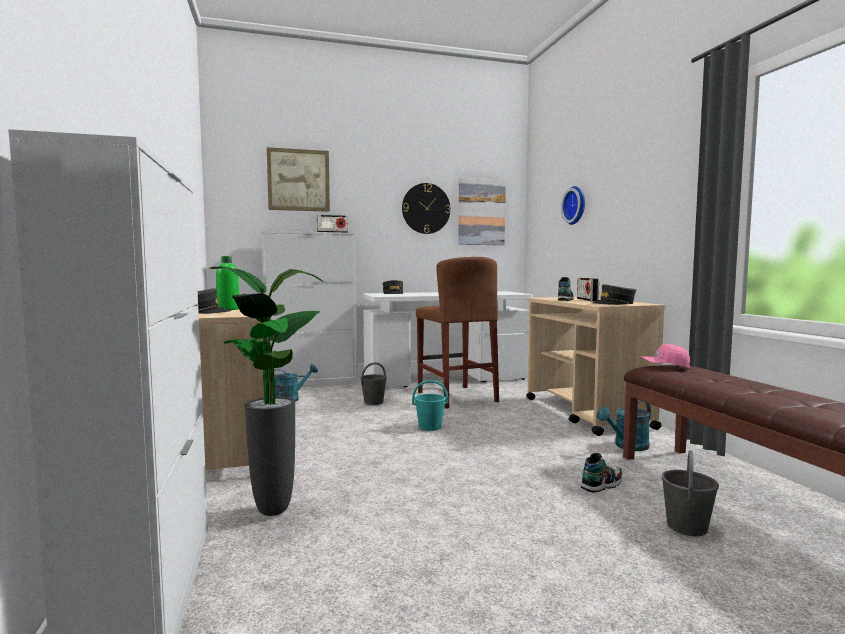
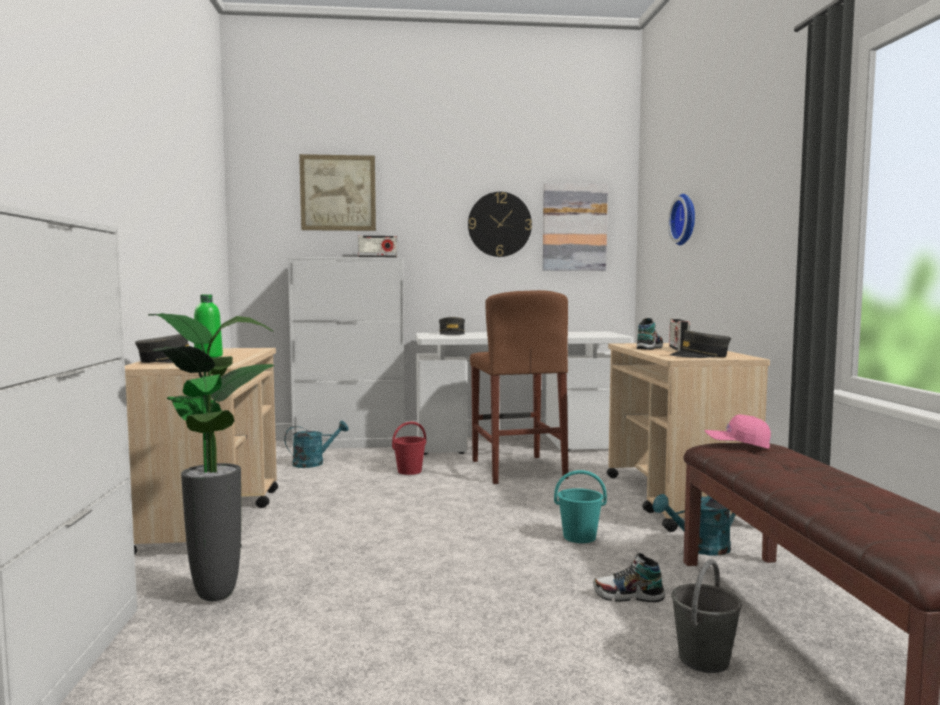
camera: 10 degrees right, 0 degrees up
grey bucket [360,362,387,405] -> red bucket [392,422,426,475]
turquoise bucket [412,380,448,431] -> turquoise bucket moved to [554,470,607,543]
shoe [581,453,622,493] -> shoe turned 150 degrees counterclockwise [593,553,665,602]

